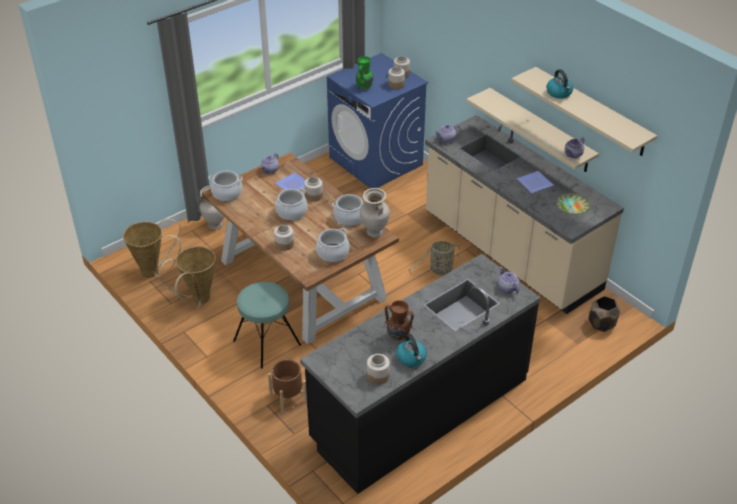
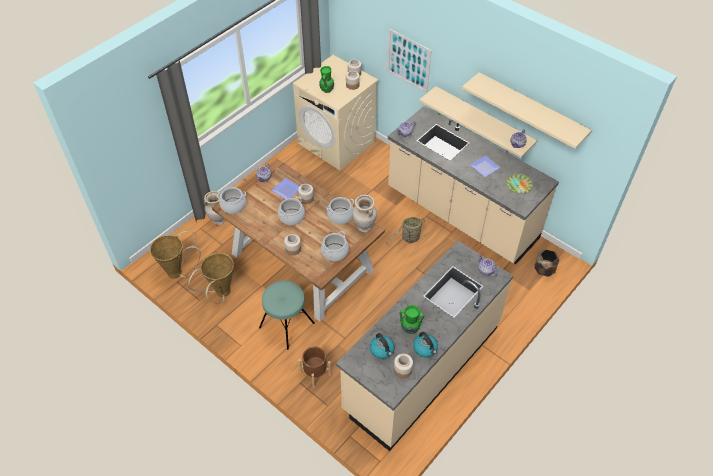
camera: 10 degrees left, 10 degrees up
black counter [300,254,541,494] -> beige counter [336,241,513,451]
blue washing machine [327,53,428,188] -> beige washing machine [293,55,378,171]
brown vase [385,300,414,341] -> green vase [399,305,425,334]
kettle [546,69,573,99] -> kettle moved to [370,333,395,359]
none -> picture [387,29,432,93]

